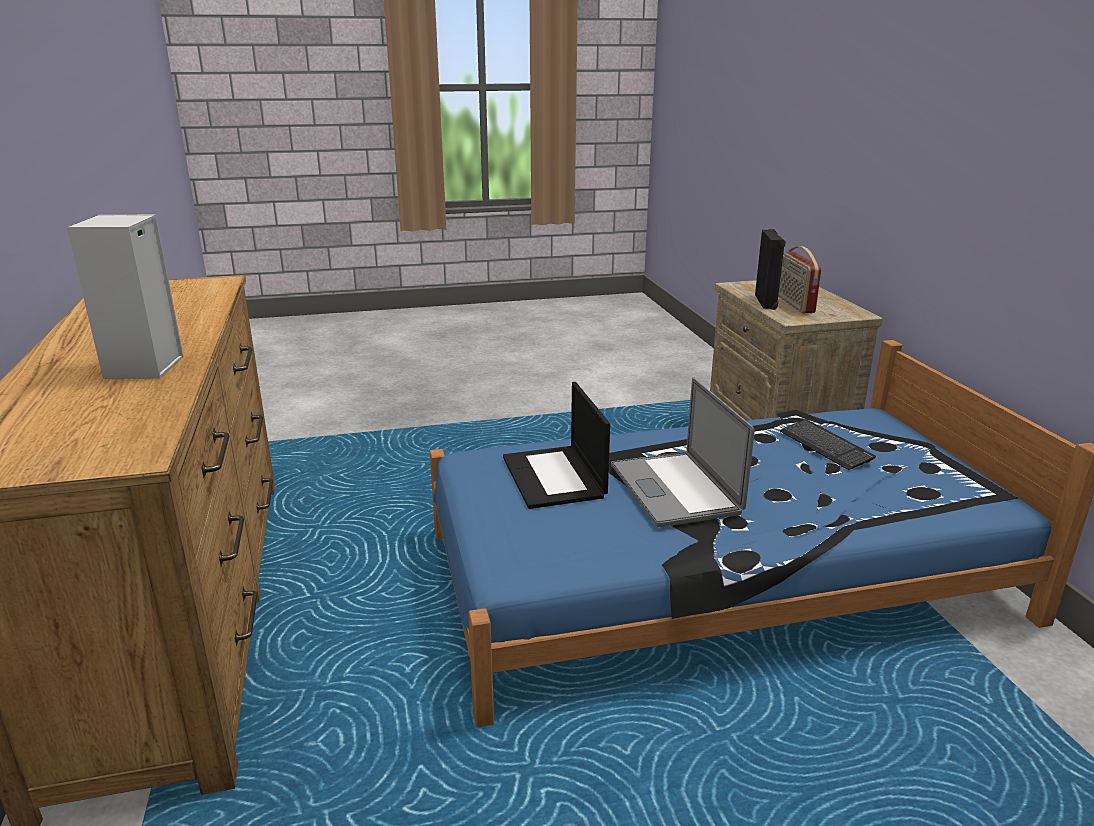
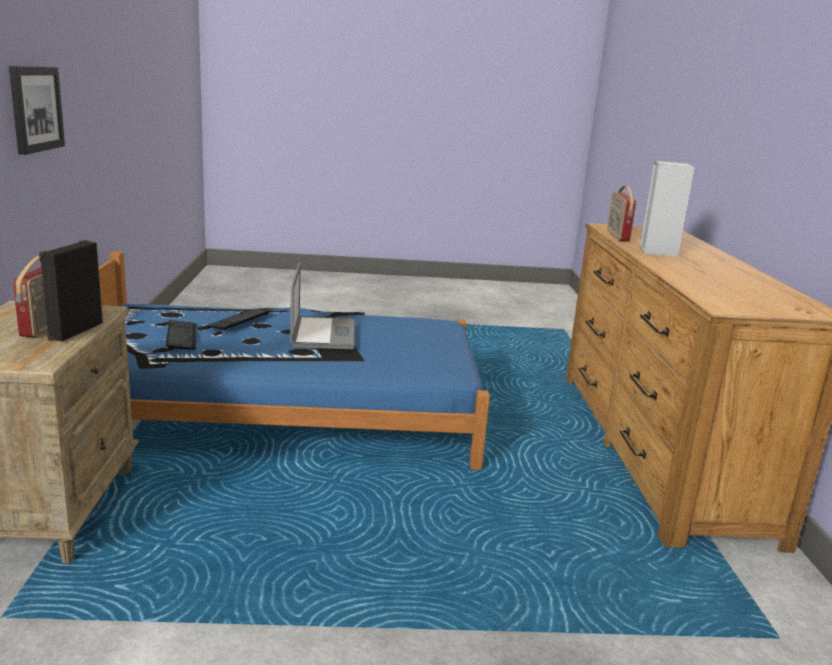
camera: 170 degrees left, 5 degrees down
laptop [503,382,610,509] -> none
none -> picture [9,66,65,155]
none -> keyboard [205,309,271,331]
none -> radio [607,186,636,242]

